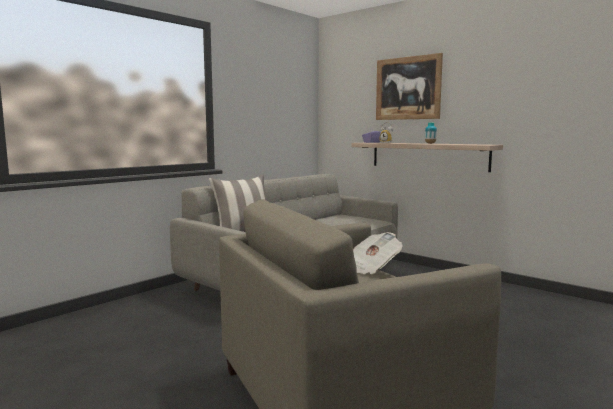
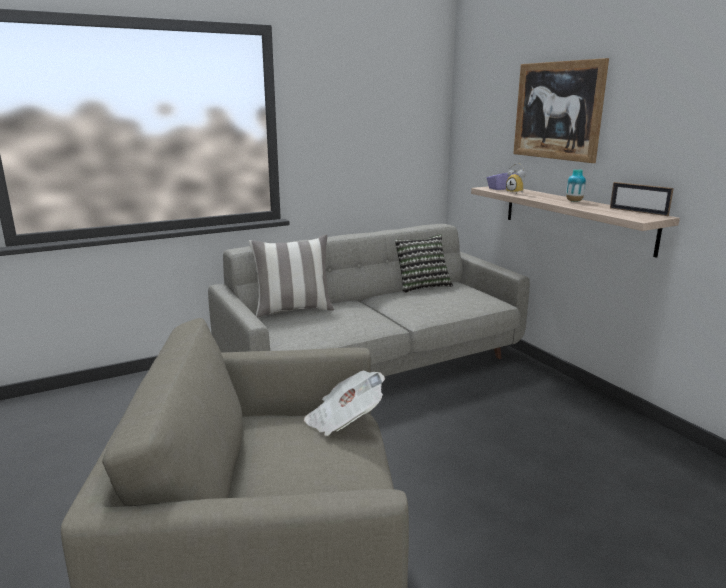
camera: 20 degrees right, 10 degrees up
none -> pillow [395,234,453,293]
none -> picture frame [610,182,674,216]

